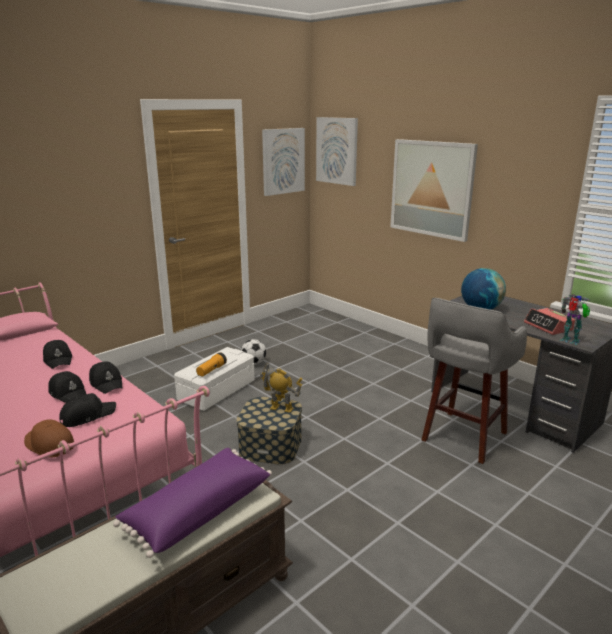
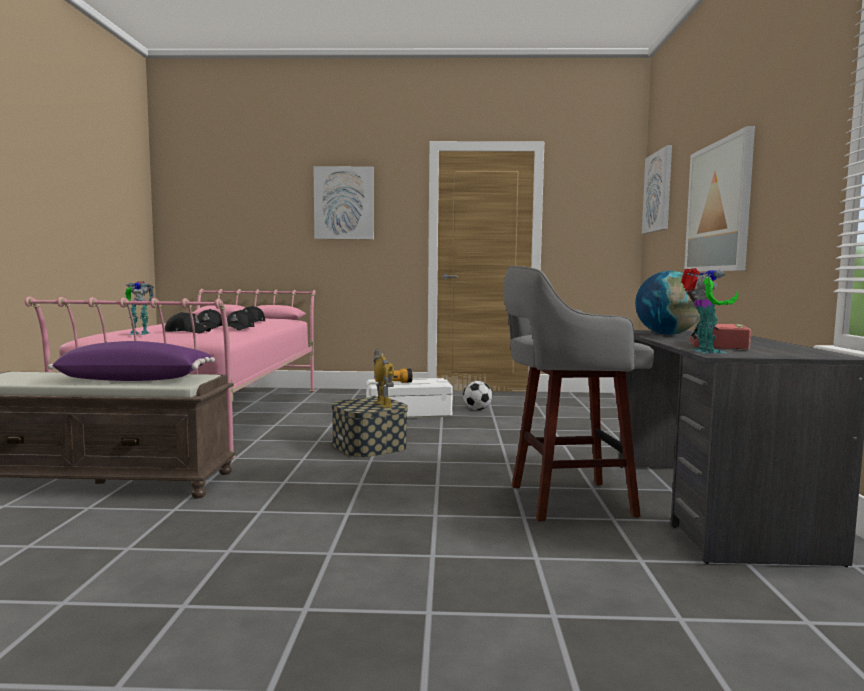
camera: 45 degrees right, 15 degrees down
brown cap [24,420,74,458] -> toy robot [124,281,154,335]
picture [262,128,305,196] -> picture moved to [314,166,374,239]

